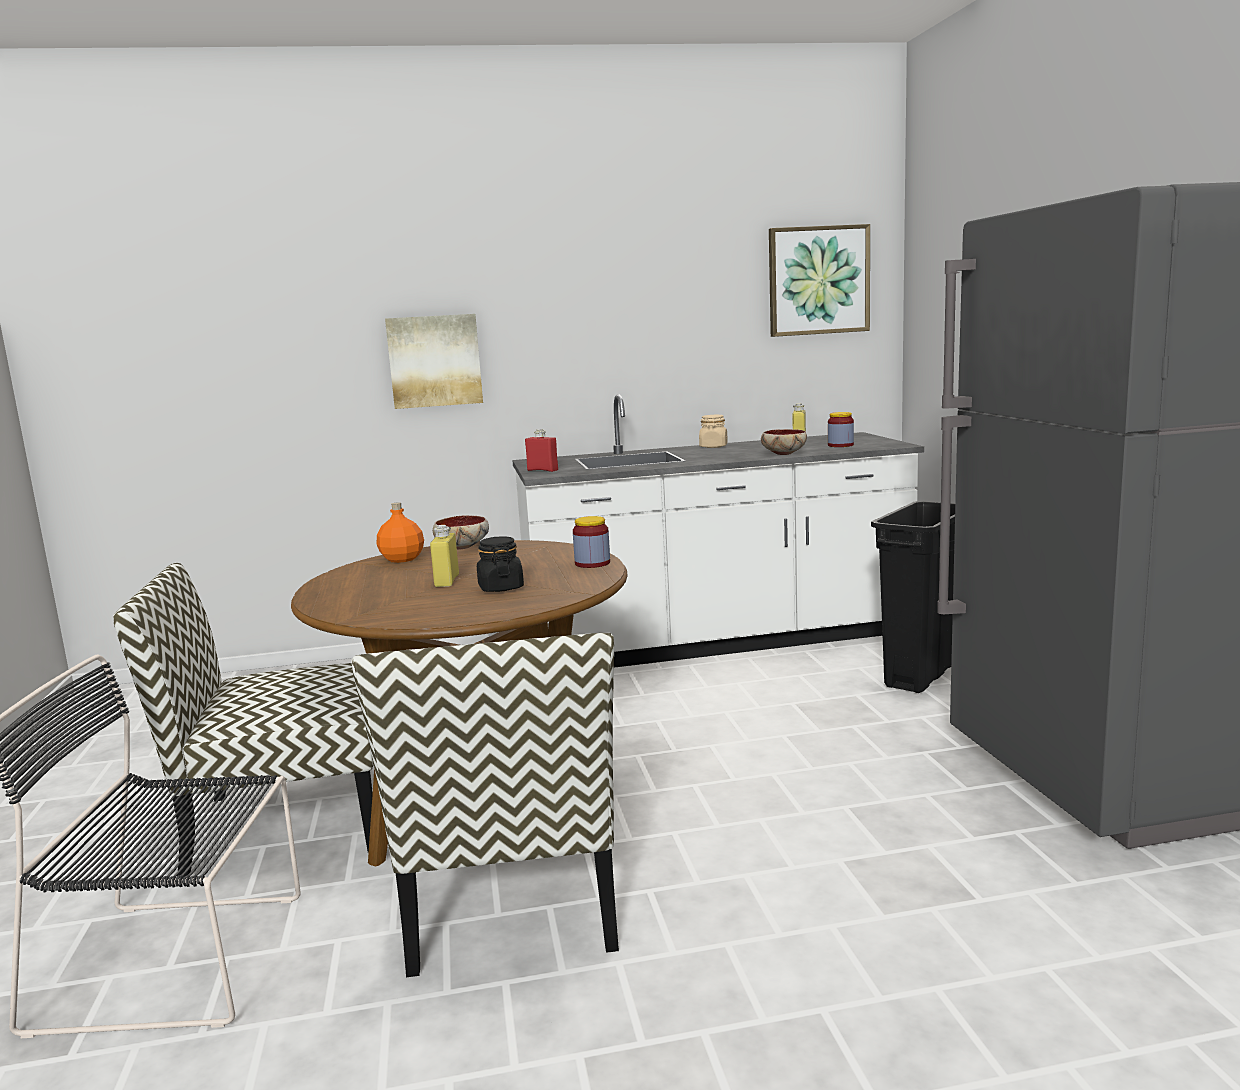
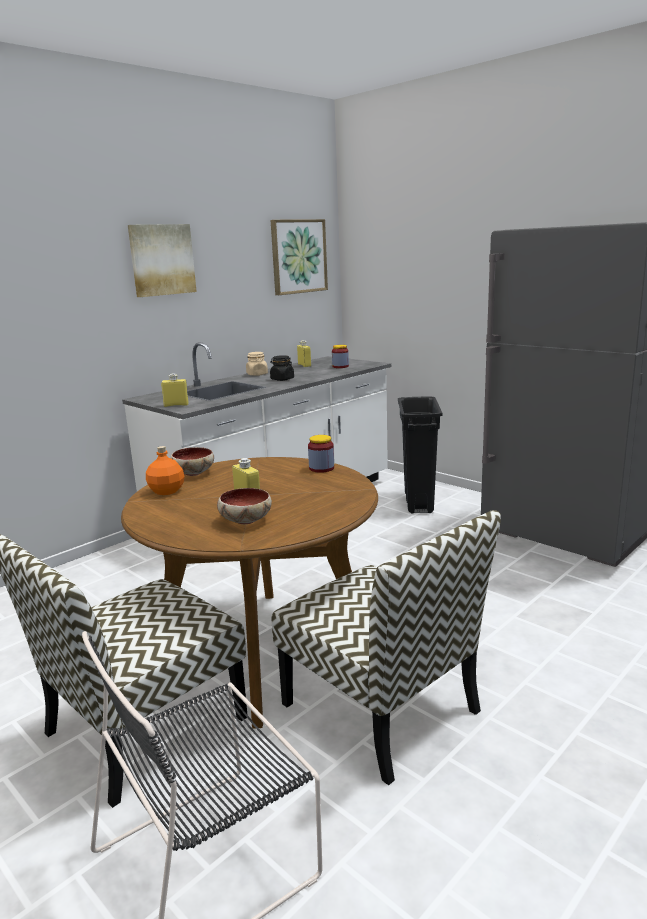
camera: 35 degrees left, 5 degrees up
picture [385,314,483,409] -> picture moved to [128,224,197,297]
black jar [477,536,524,592] -> black jar moved to [270,355,294,381]
red bottle [525,429,558,472] -> yellow bottle [161,373,189,407]
bowl [761,429,807,455] -> bowl moved to [217,488,272,524]

